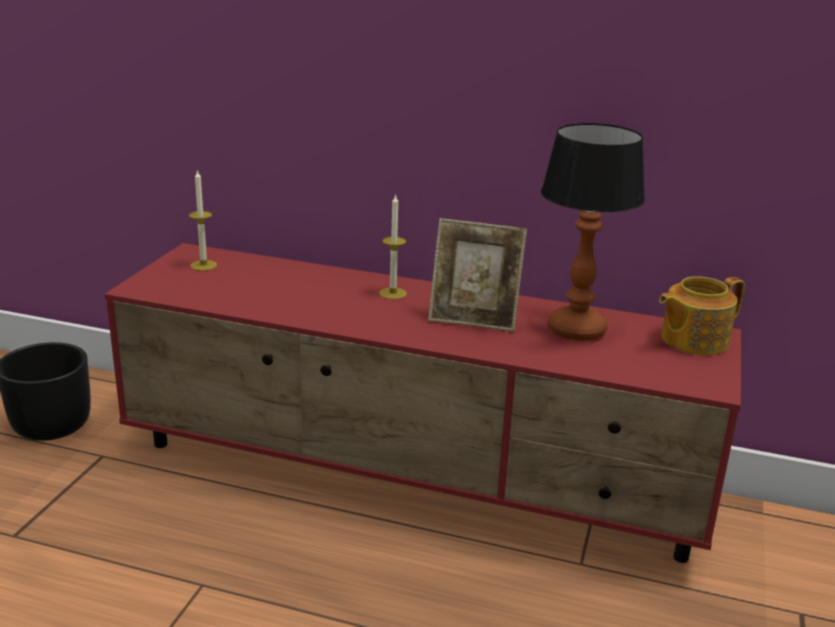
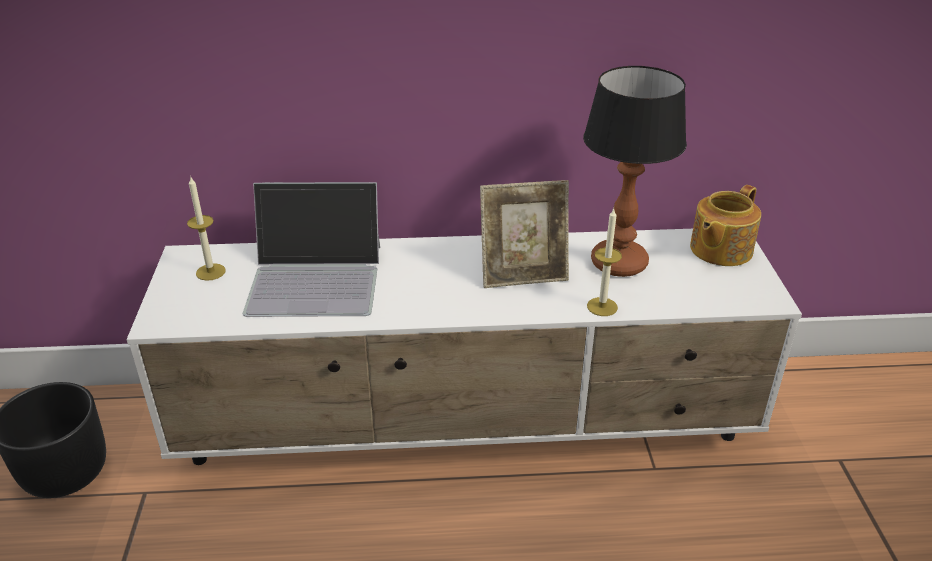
camera: 20 degrees left, 10 degrees up
red tv stand [104,243,741,563] -> white tv stand [126,229,802,465]
candle [379,194,407,299] -> candle moved to [587,209,622,316]
none -> laptop [242,182,380,317]

